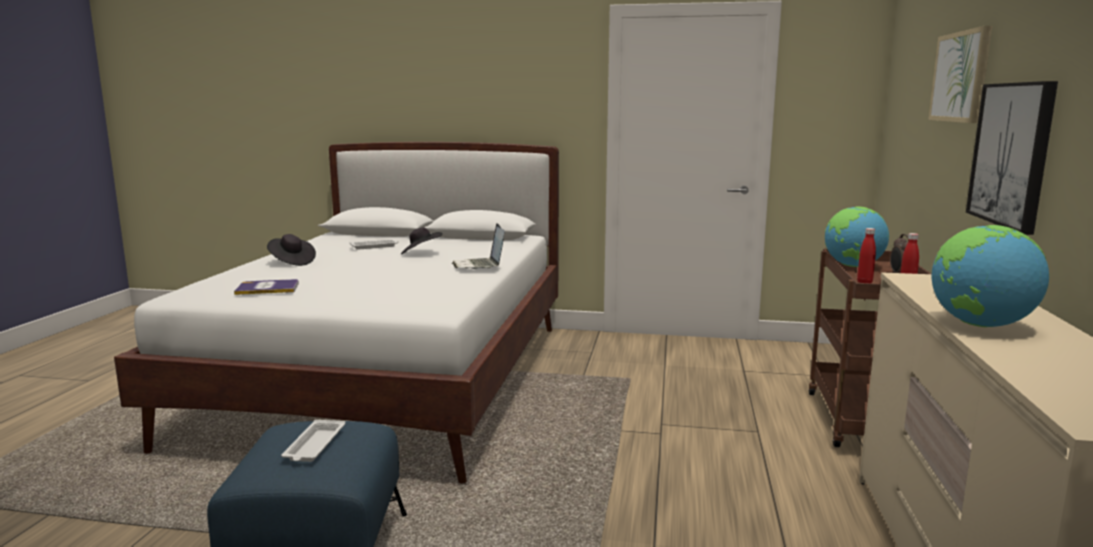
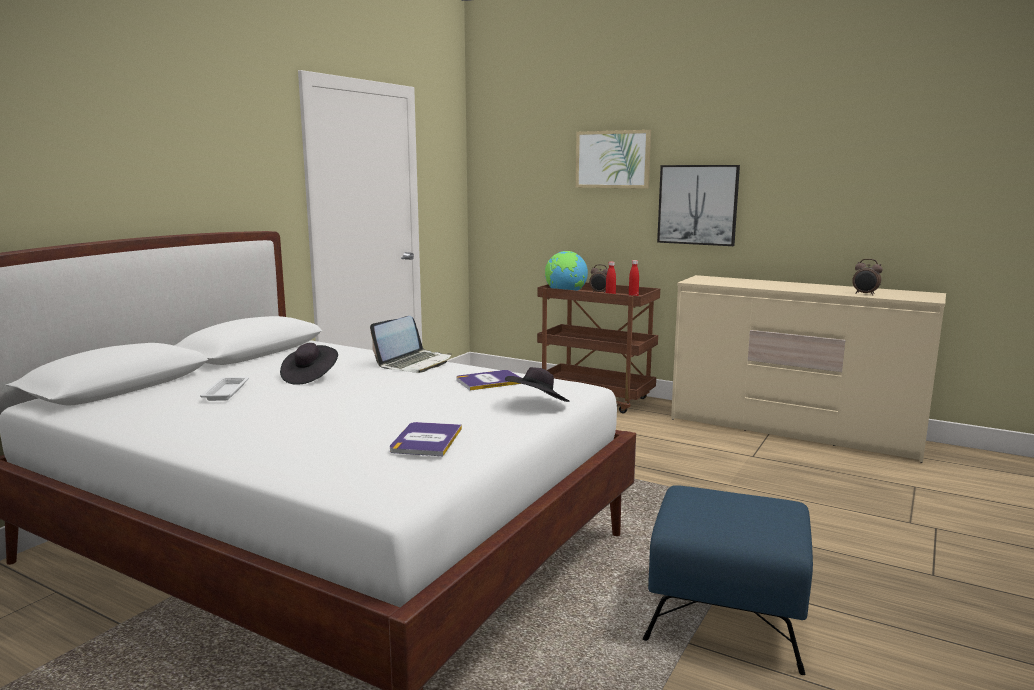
camera: 70 degrees left, 0 degrees up
black hat [267,234,316,266] -> black hat moved to [505,367,569,402]
white tray [281,420,345,462] -> none
laptop [452,223,504,269] -> laptop turned 60 degrees counterclockwise [370,316,452,373]
globe [932,225,1049,327] -> none
none -> book [456,370,521,391]
none -> alarm clock [852,259,883,296]

